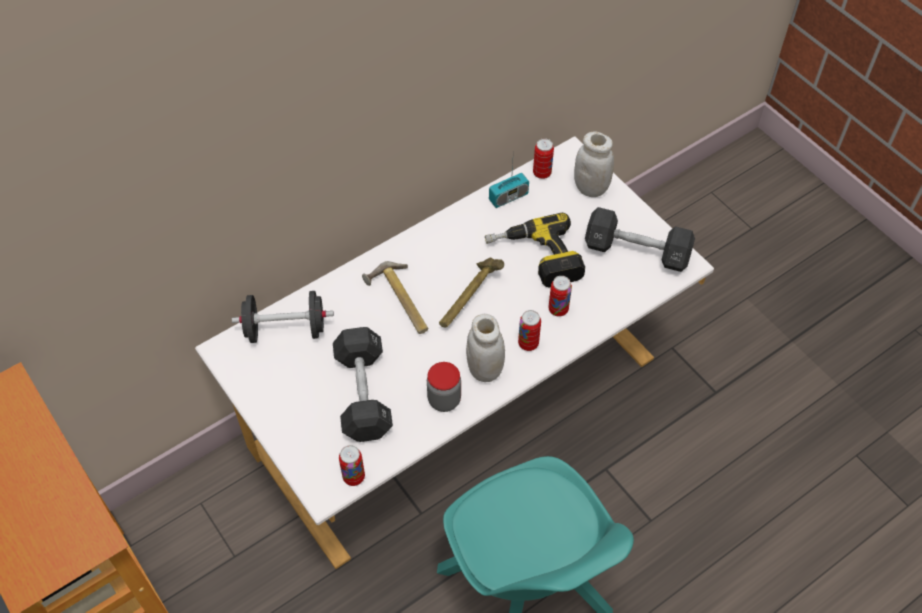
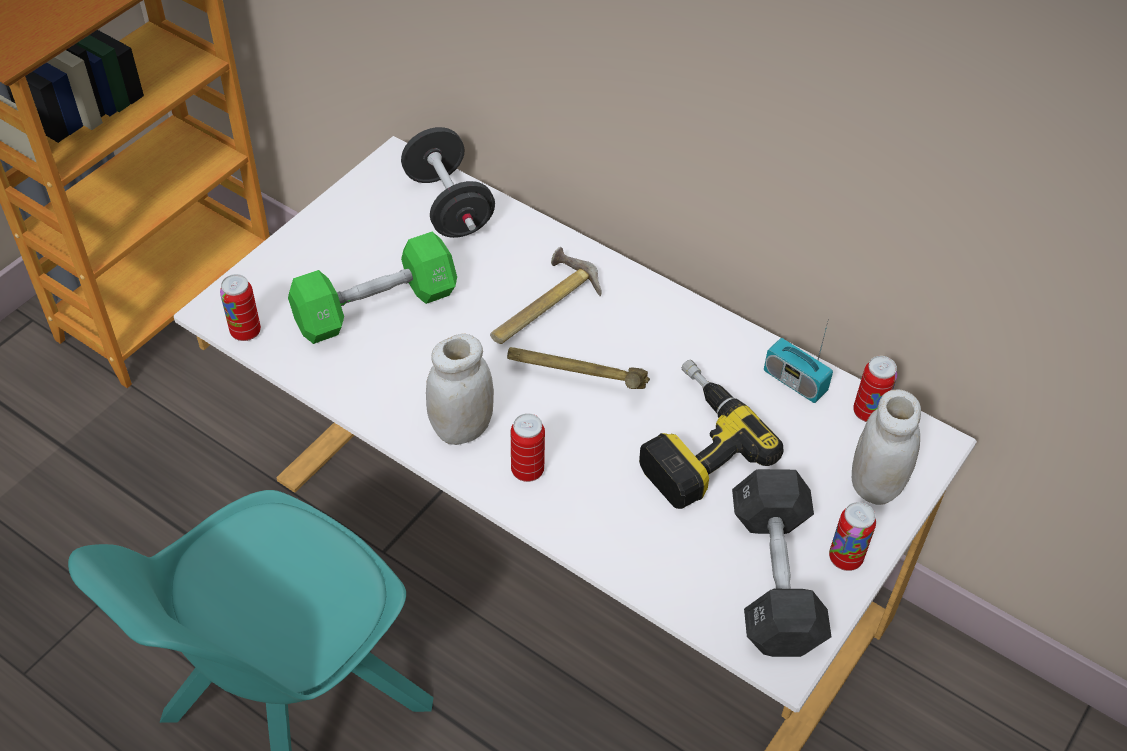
camera: 70 degrees right, 5 degrees down
black dumbbell [333,327,393,442] -> green dumbbell [288,232,457,344]
jar [427,362,461,412] -> none
can [548,276,572,317] -> can moved to [829,502,876,571]

